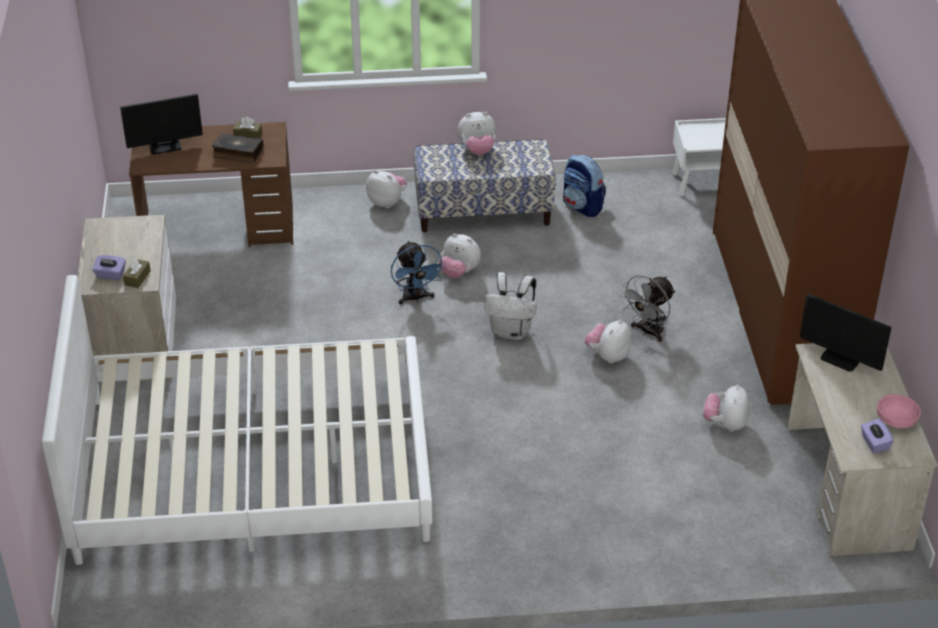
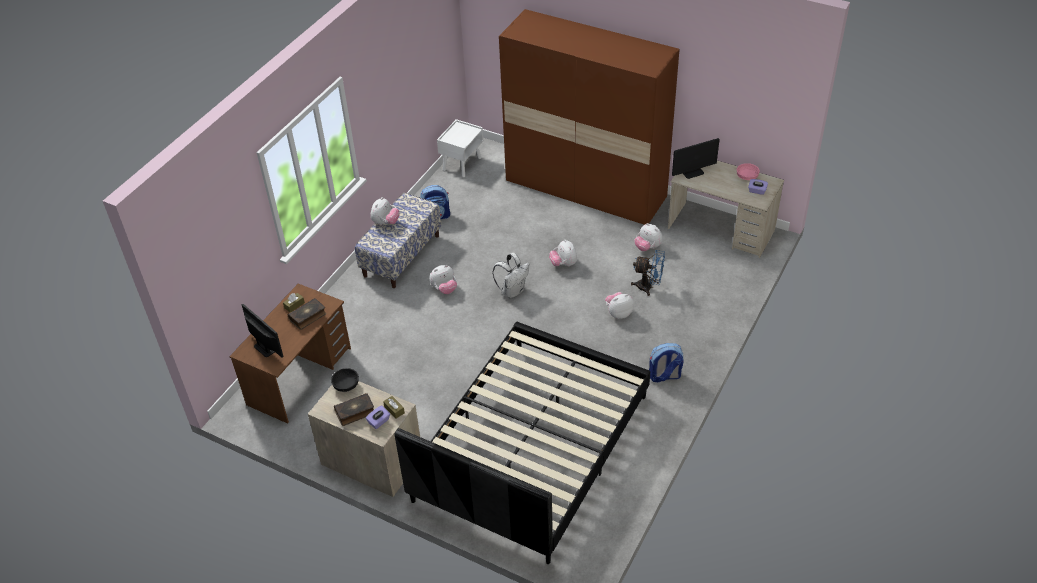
camera: 55 degrees left, 5 degrees up
white bed [41,275,432,565] -> black bed [394,322,651,564]
monitor [120,94,203,155] -> monitor turned 60 degrees counterclockwise [242,304,284,358]
plush toy [366,170,407,208] -> plush toy moved to [605,292,634,319]
blue fan [391,241,445,304] -> blue fan moved to [631,250,665,296]
grey fan [619,275,676,342] -> none
none -> black bowl [331,368,359,392]
none -> book [334,393,374,426]
none -> backpack [649,343,684,382]

